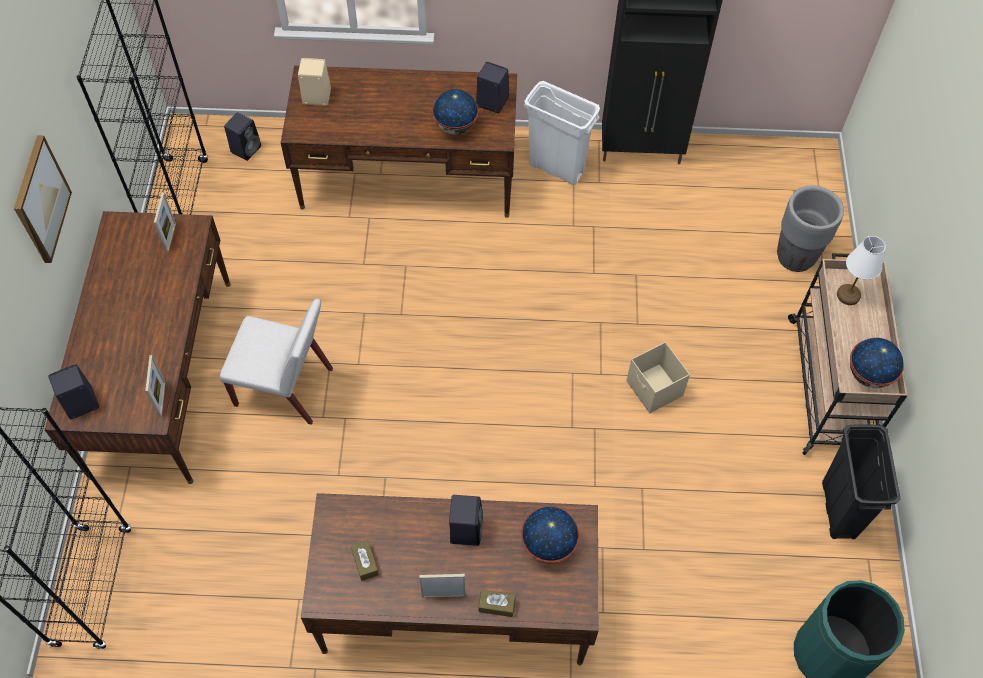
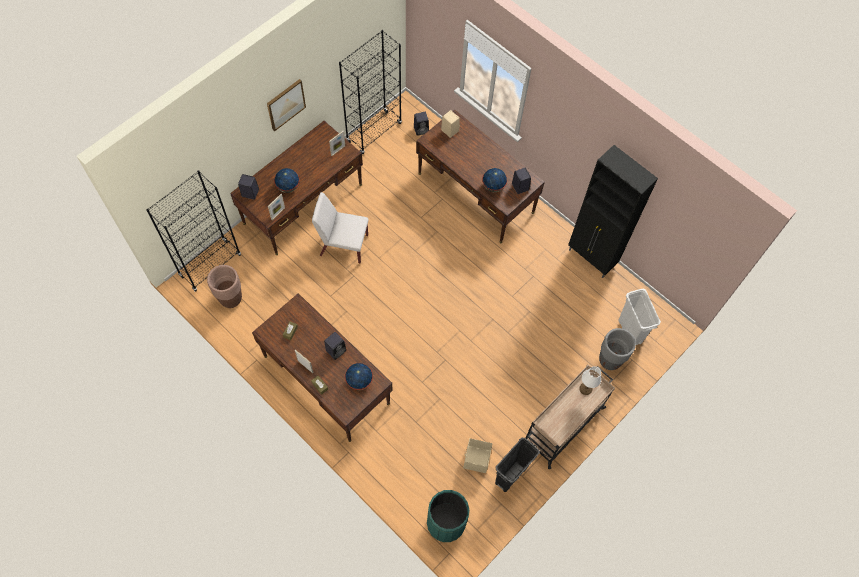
camera: 40 degrees right, 5 degrees up
white chair [219,299,333,425] -> white chair turned 135 degrees clockwise [312,192,369,264]
white trash can [524,81,600,185] -> white trash can moved to [618,289,661,345]
beige storage box [626,342,690,413] -> beige storage box moved to [463,438,492,473]
globe [850,338,904,388] -> globe moved to [274,168,300,193]
none -> brown planter [207,265,242,308]

